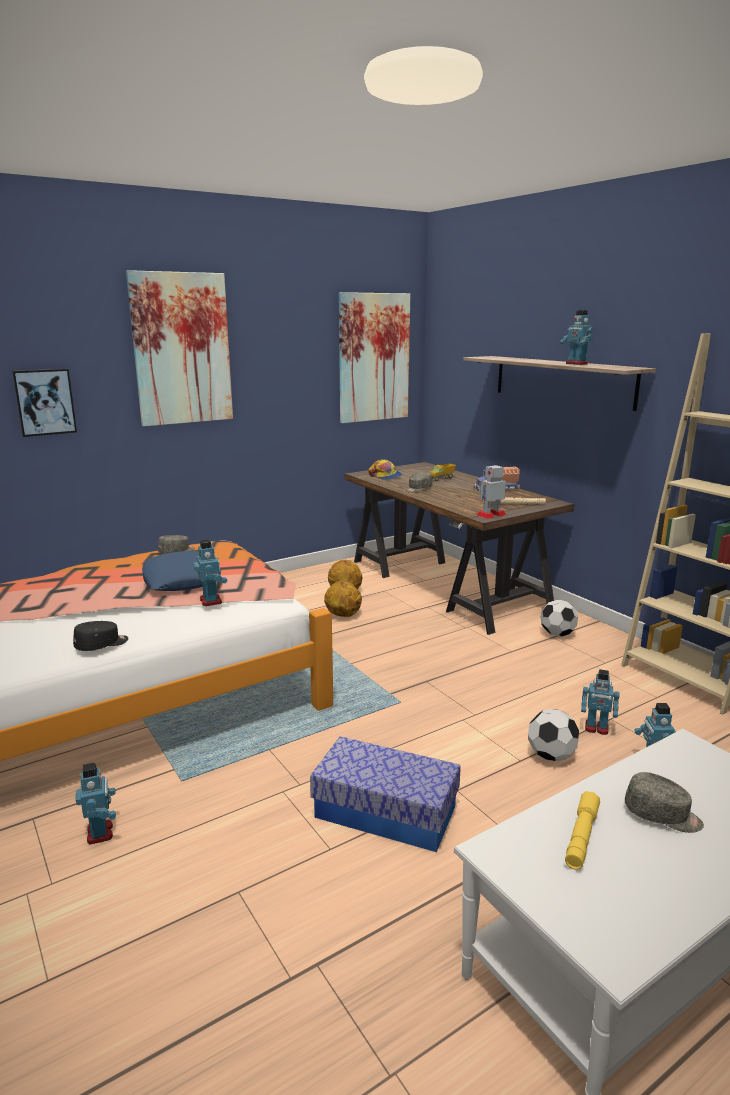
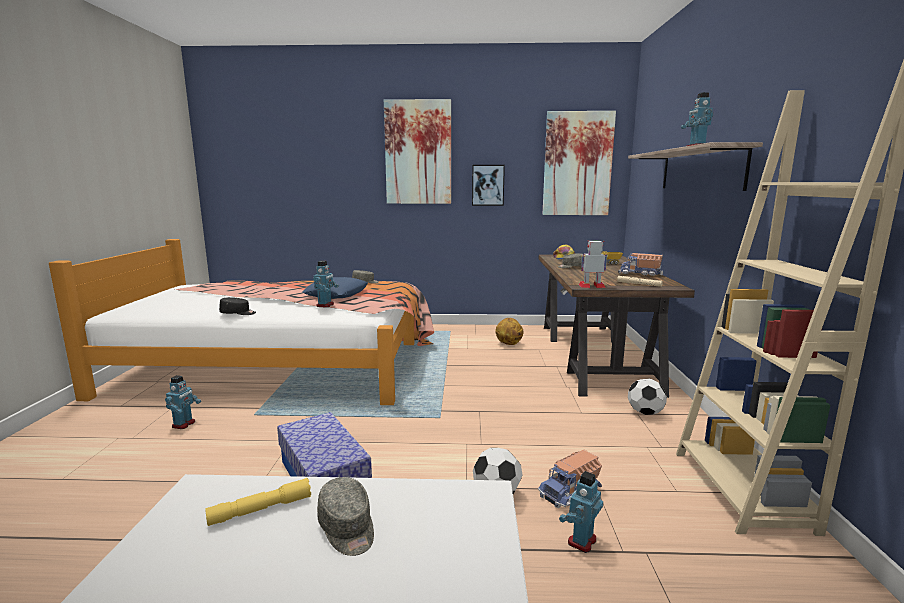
camera: 35 degrees right, 5 degrees down
picture [12,369,77,437] -> picture moved to [472,165,505,206]
basketball [324,580,362,617] -> none
toy robot [581,669,620,735] -> toy truck [538,450,602,508]

